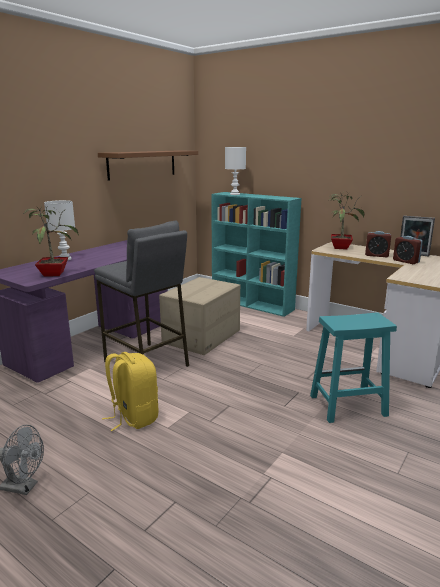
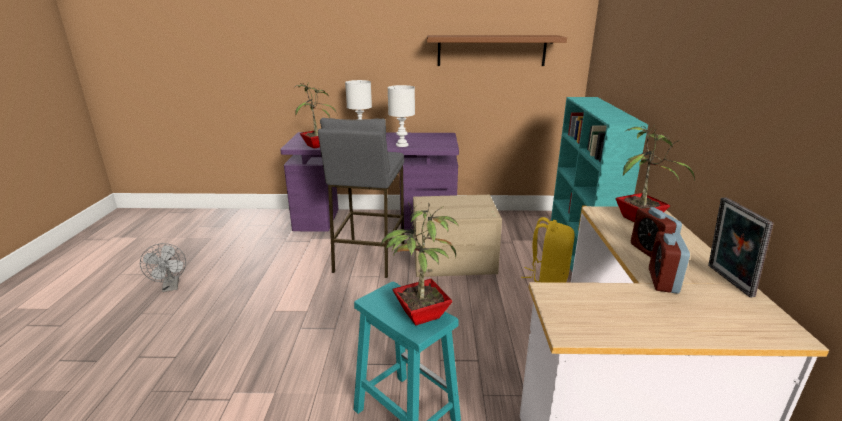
camera: 55 degrees right, 5 degrees up
yellow backpack [102,352,158,431] -> yellow backpack moved to [521,217,574,283]
white table lamp [225,147,246,195] -> white table lamp moved to [388,85,415,147]
none -> potted plant [380,203,459,325]

